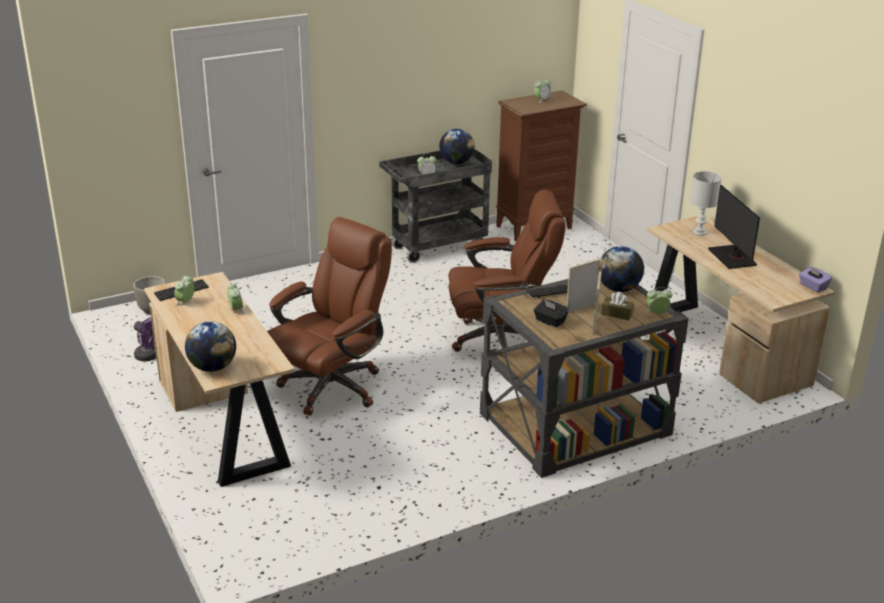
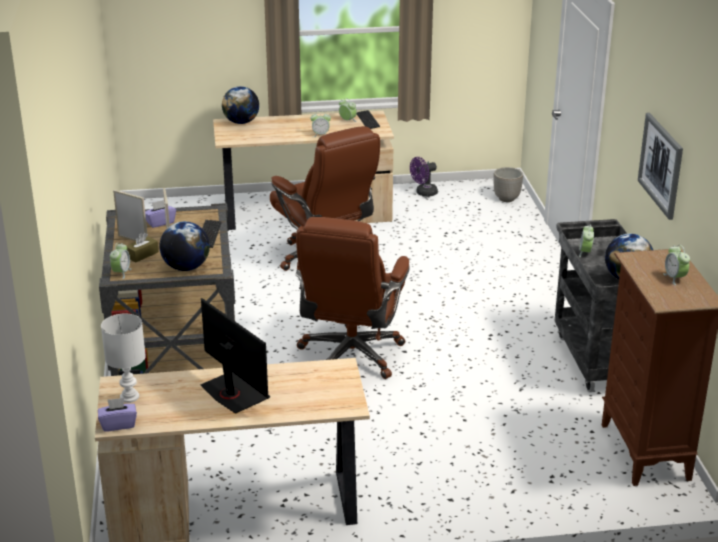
camera: 110 degrees right, 0 degrees up
black tissue box [534,300,569,328] -> purple tissue box [145,200,176,228]
white table lamp [690,171,722,236] -> white table lamp moved to [101,314,146,403]
monitor [708,185,760,269] -> monitor turned 45 degrees clockwise [201,298,271,414]
none -> picture [638,113,683,220]

